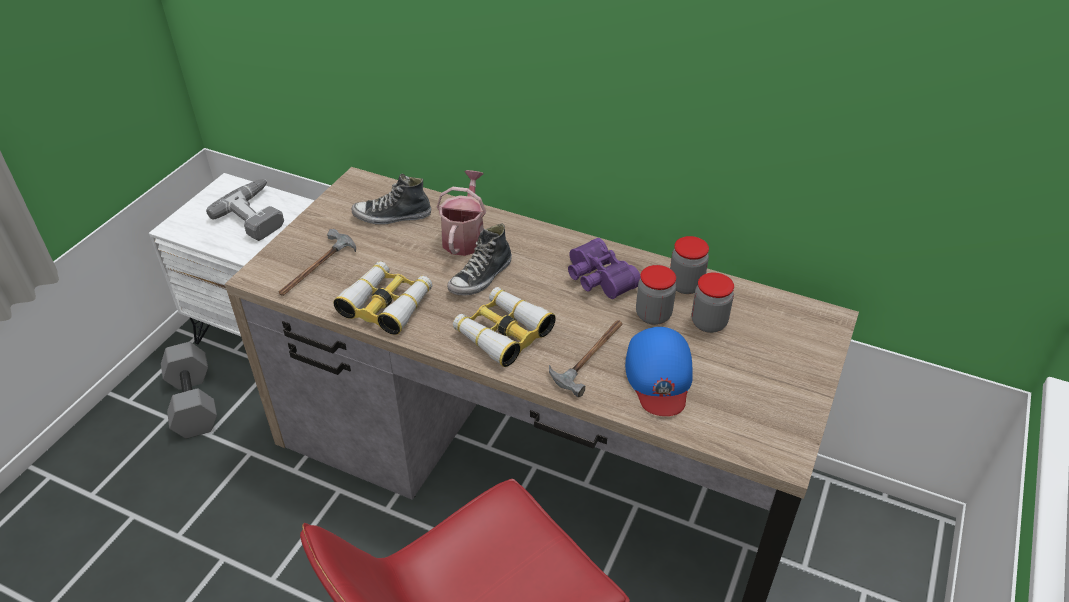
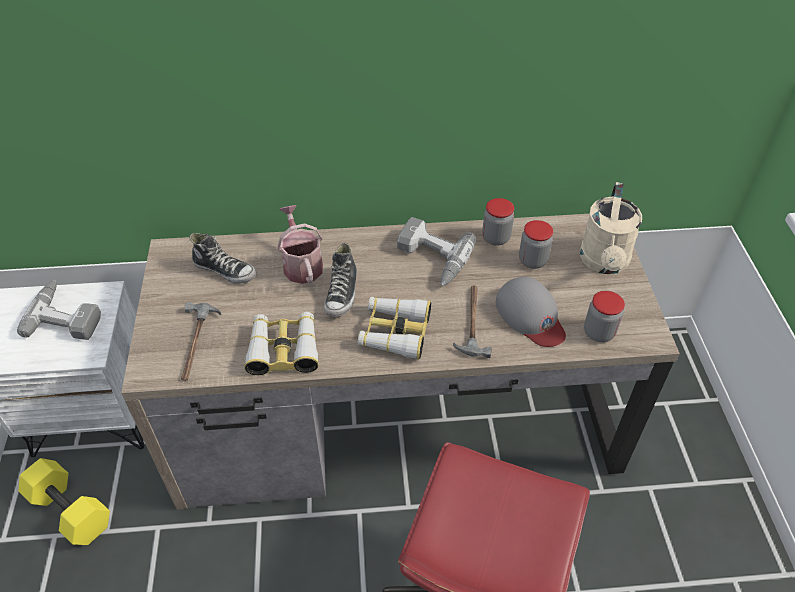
camera: 30 degrees left, 5 degrees up
grey dumbbell [161,342,217,439] -> yellow dumbbell [18,458,110,545]
shoe [352,174,431,225] -> shoe turned 120 degrees counterclockwise [189,233,257,284]
purple binoculars [568,238,641,299] -> power drill [397,217,476,286]
blue cap [625,327,693,416] -> grey cap [496,277,566,347]
jar [636,265,676,325] -> jar moved to [584,291,625,342]
none -> beige watering can [580,182,642,274]

